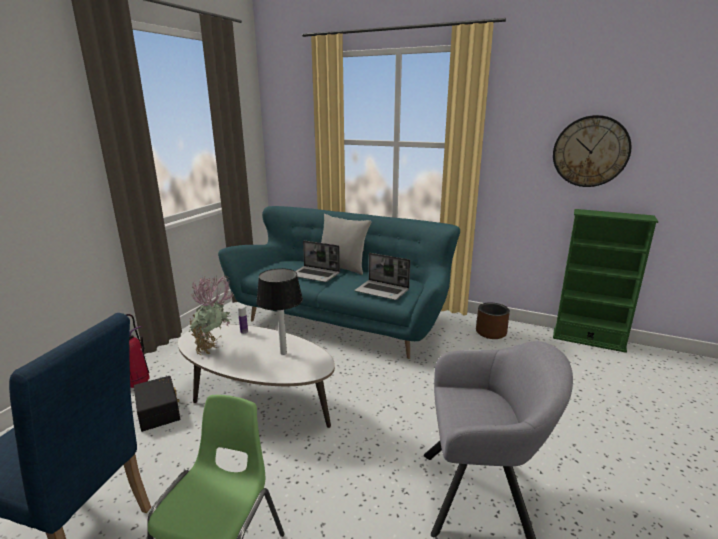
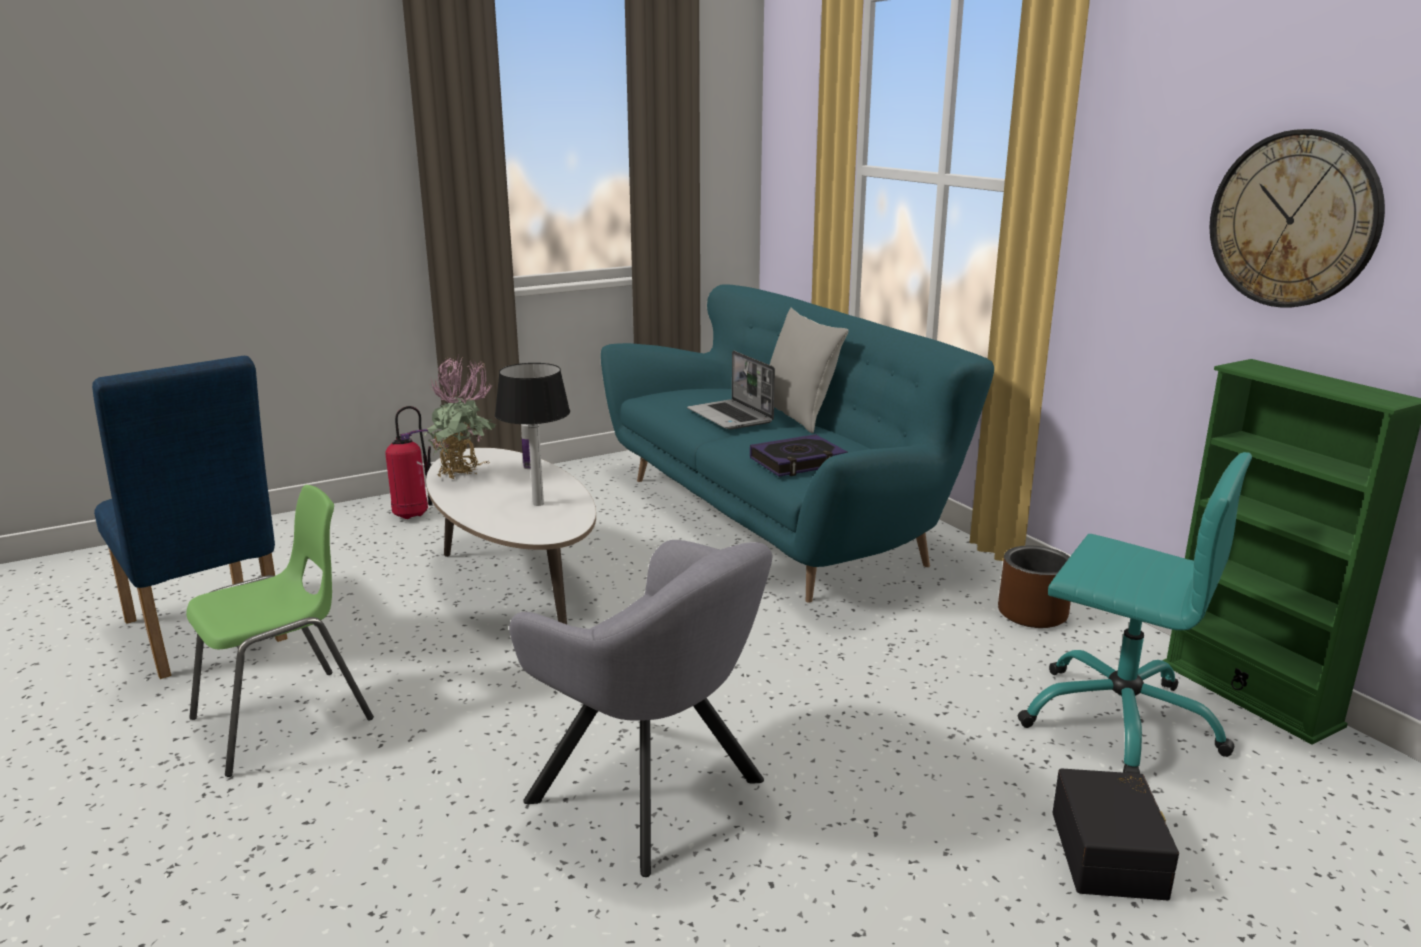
camera: 35 degrees right, 0 degrees up
black storage box [134,376,180,432] -> black storage box moved to [1052,768,1179,900]
laptop [354,253,410,300] -> book [750,434,848,477]
none -> turquoise office chair [1017,452,1252,774]

